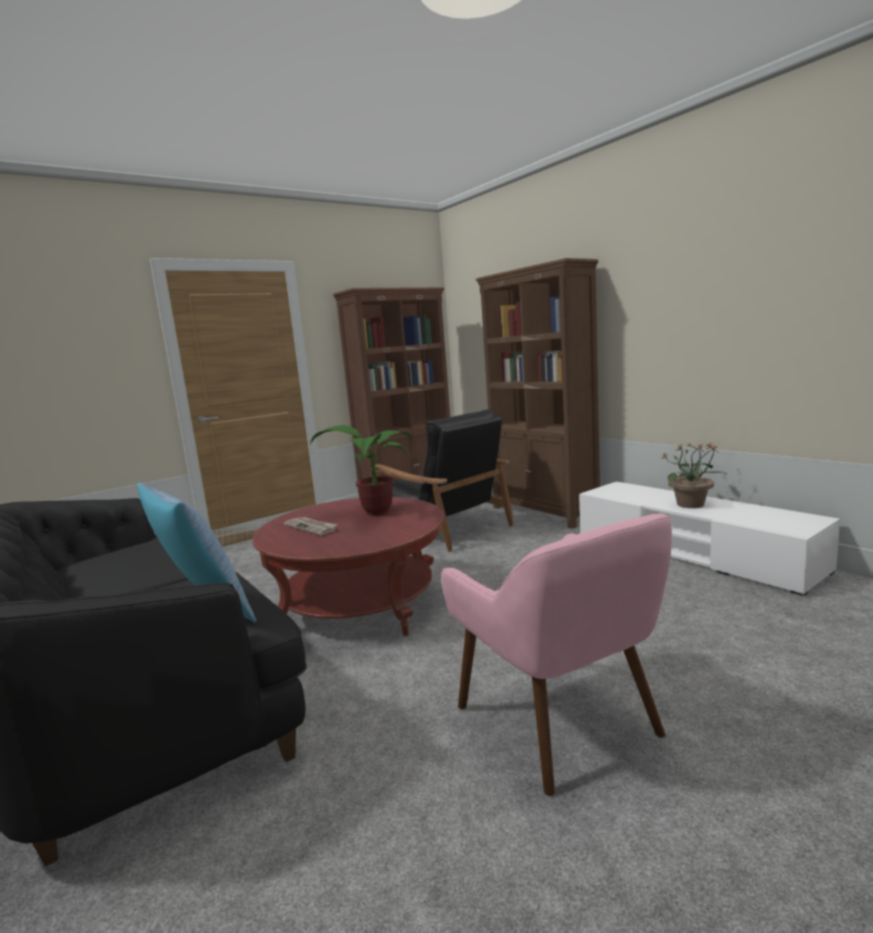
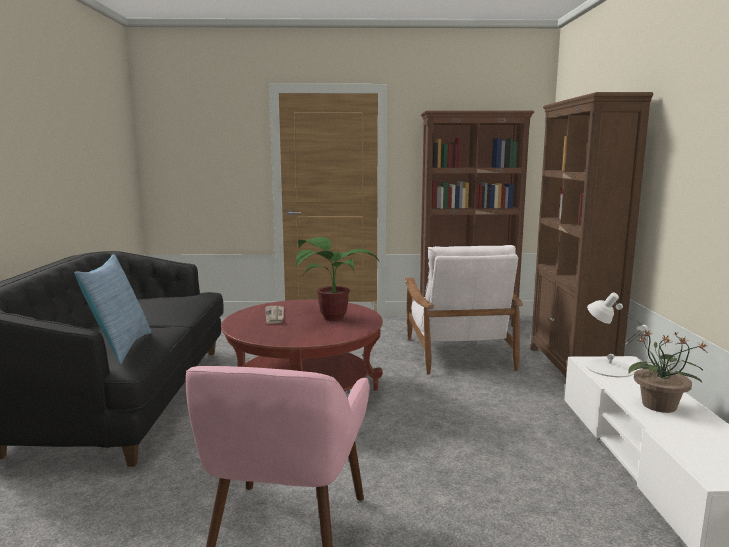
camera: 35 degrees right, 0 degrees up
black armchair [371,409,513,551] -> white armchair [405,245,523,375]
none -> white table lamp [585,293,648,377]

